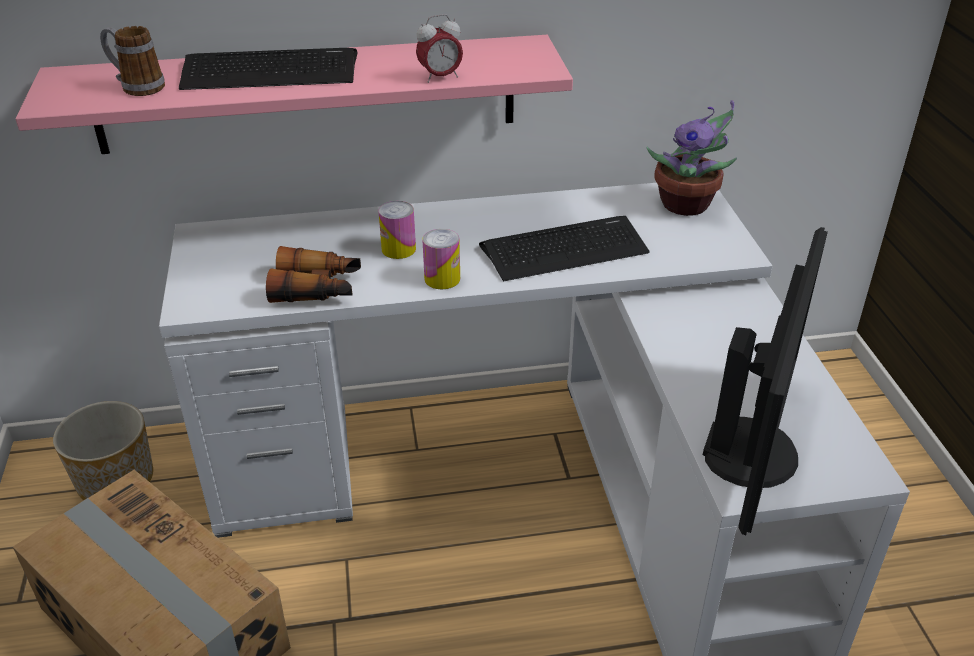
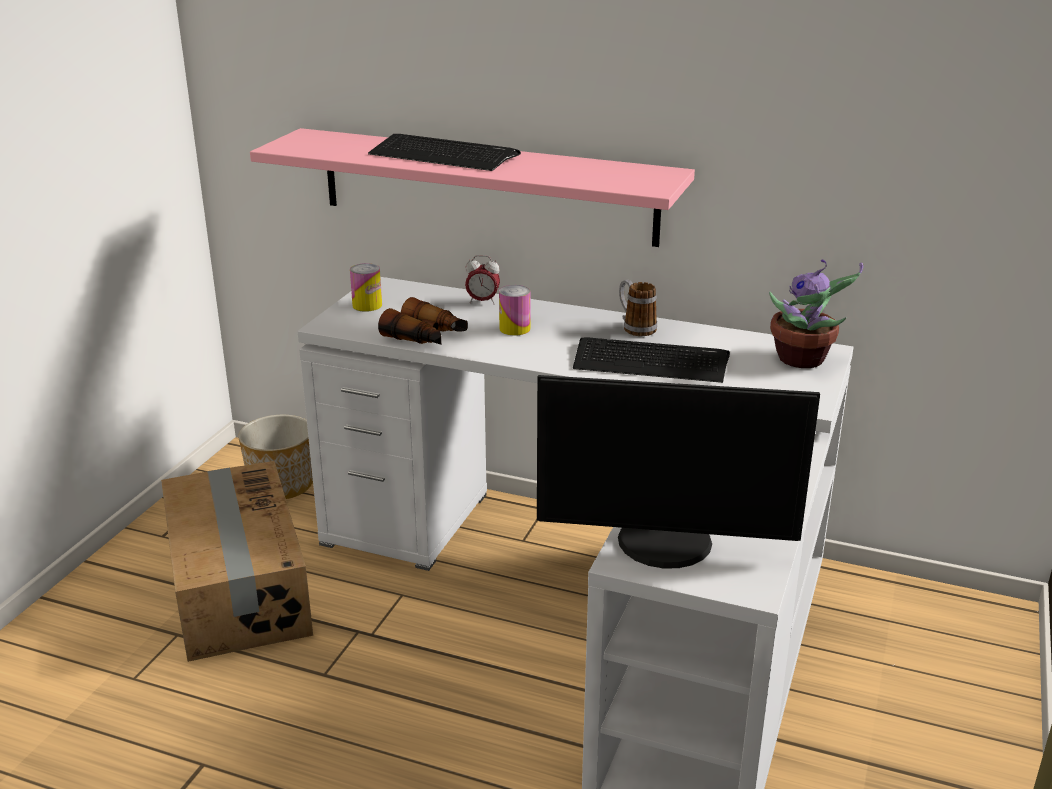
camera: 30 degrees right, 10 degrees down
mug [100,26,165,96] -> mug moved to [619,280,657,336]
alarm clock [416,14,463,83] -> alarm clock moved to [465,255,500,304]
can [422,229,460,289] -> can moved to [350,263,382,312]
monitor [703,227,828,535] -> monitor turned 45 degrees clockwise [537,375,820,568]

